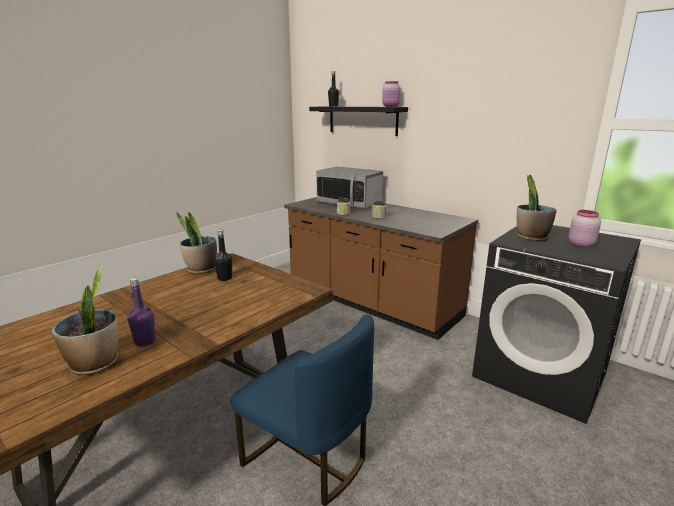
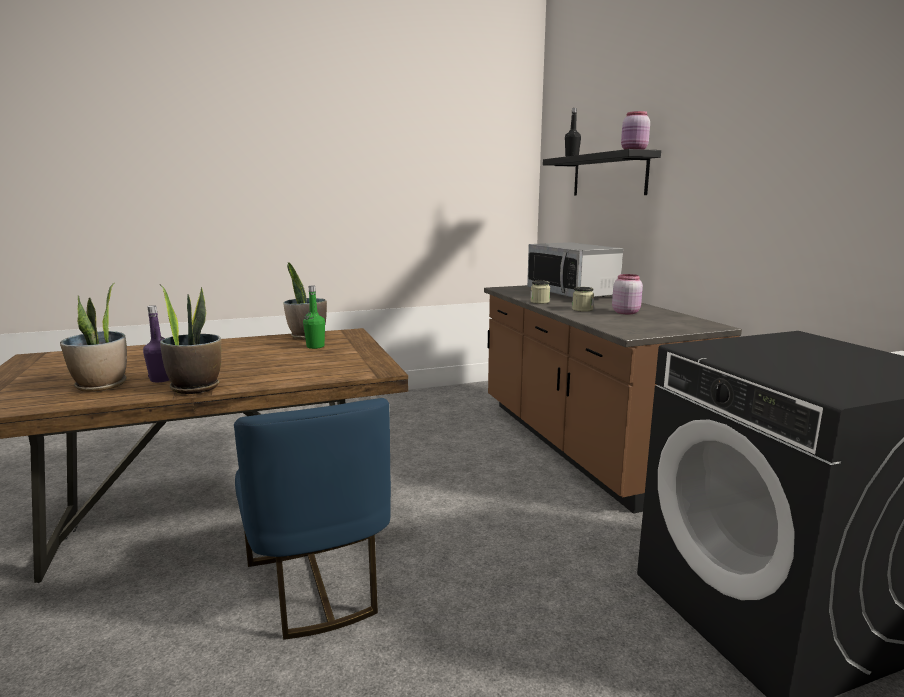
camera: 30 degrees right, 5 degrees down
black bottle [214,230,232,281] -> green bottle [303,286,325,349]
potted plant [517,174,556,242] -> potted plant moved to [160,285,221,394]
pink jar [568,210,601,247] -> pink jar moved to [612,274,643,314]

